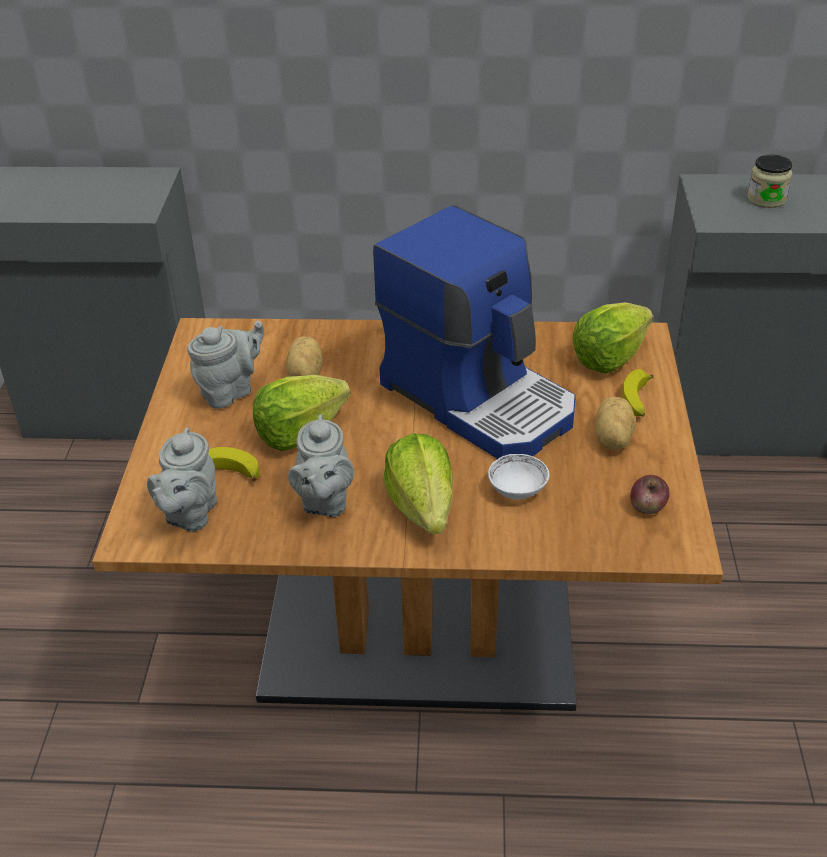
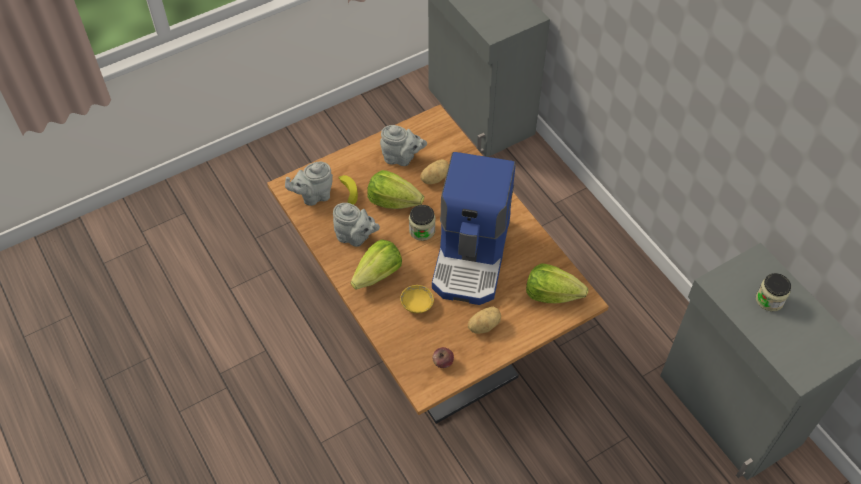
camera: 55 degrees right, 15 degrees up
grey teapot [288,414,354,517] -> grey teapot turned 120 degrees counterclockwise [333,203,380,247]
white bowl [488,454,549,499] -> yellow bowl [400,285,434,313]
banana [622,369,653,417] -> none
none -> jar [409,205,436,241]

